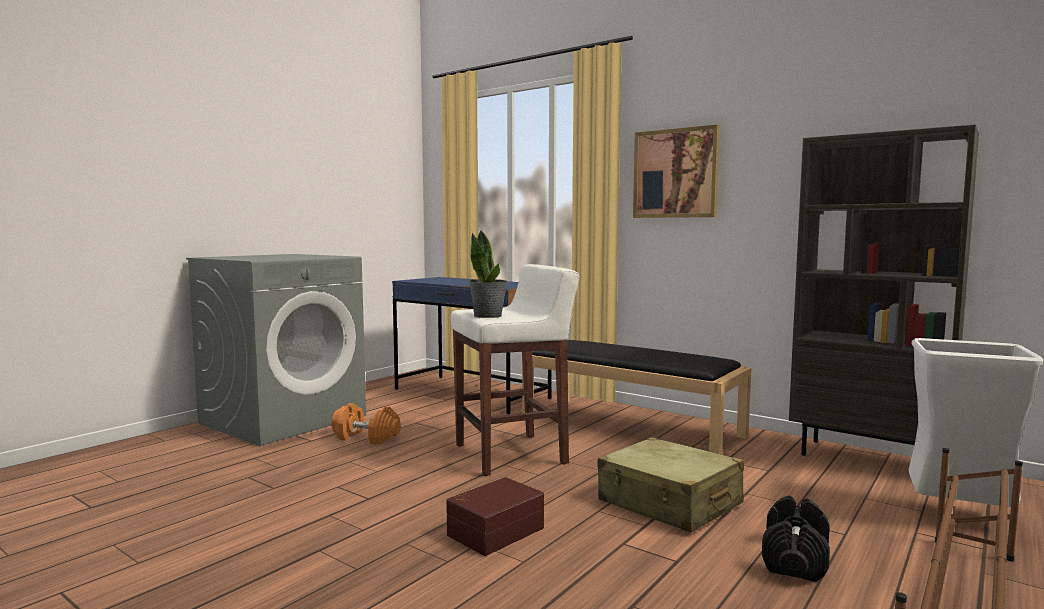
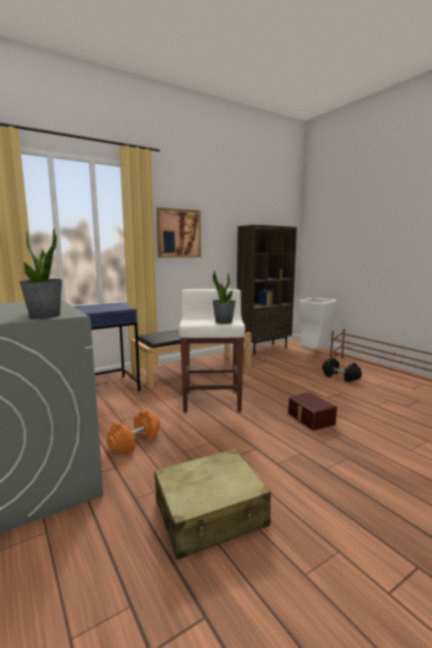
camera: 70 degrees left, 5 degrees up
beige suitcase [598,437,744,533] -> beige suitcase moved to [154,449,271,560]
none -> potted plant [19,228,63,319]

